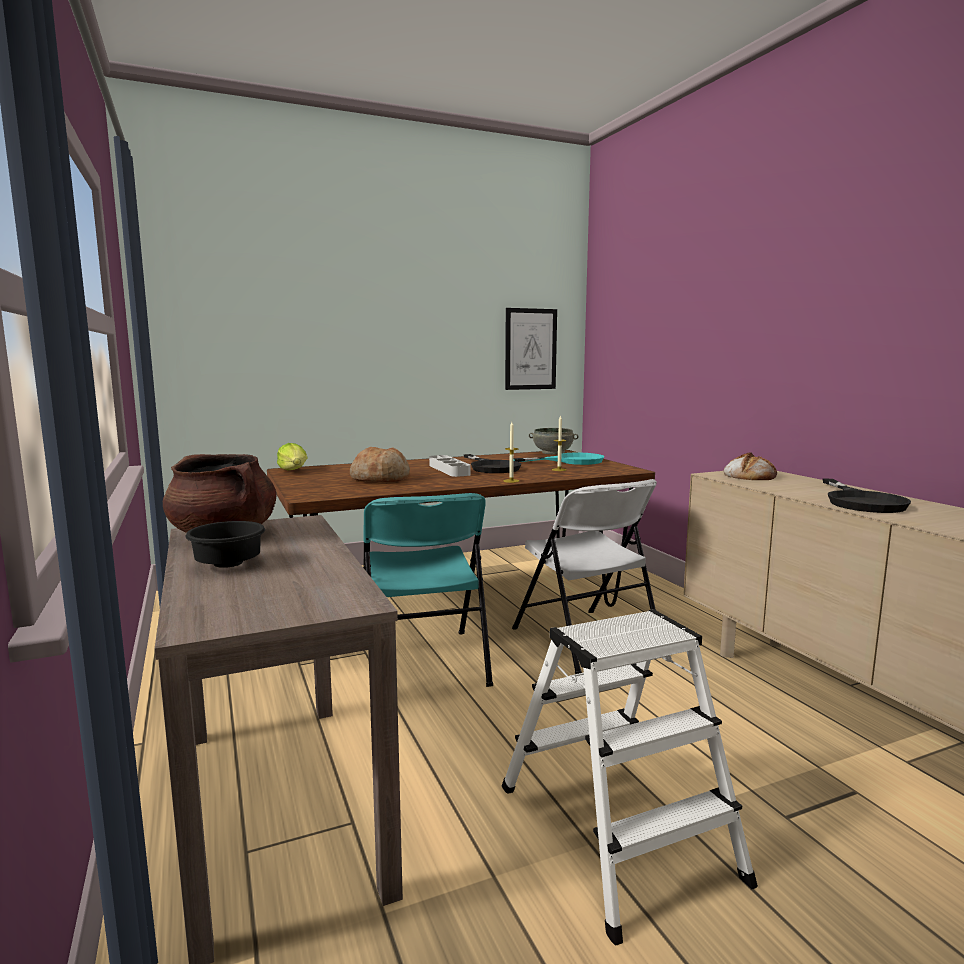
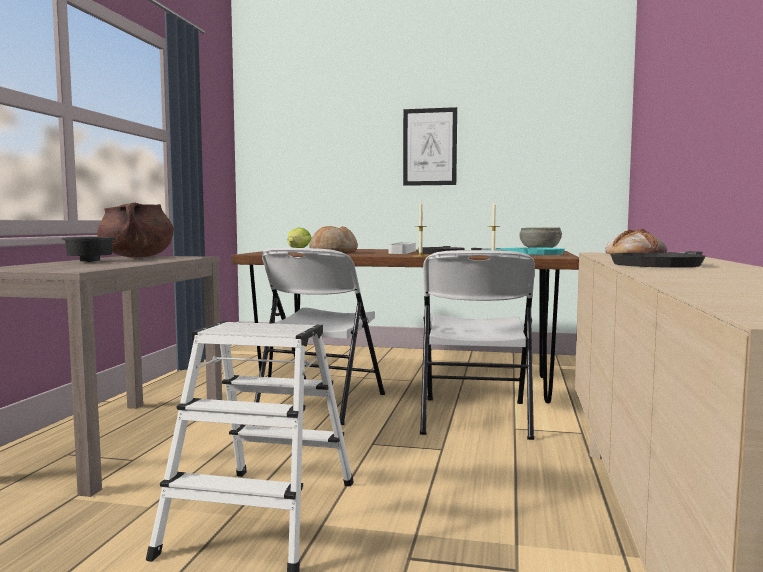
camera: 35 degrees right, 5 degrees down
turquoise chair [363,493,493,687] -> white chair [254,248,385,425]
picture [505,308,557,390] -> picture moved to [403,107,457,186]

